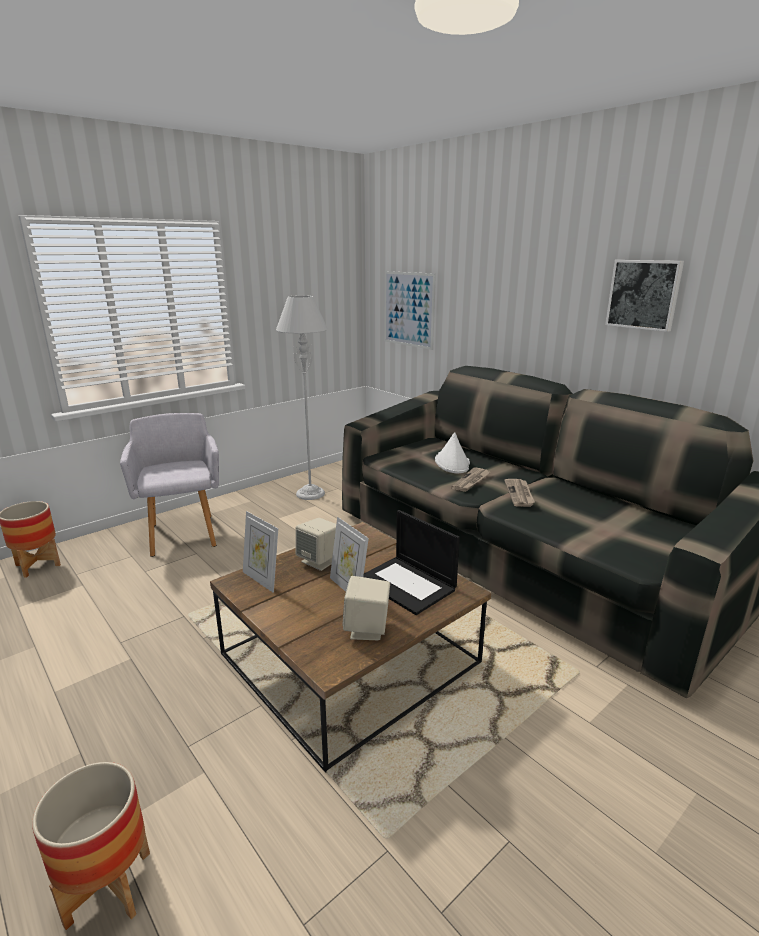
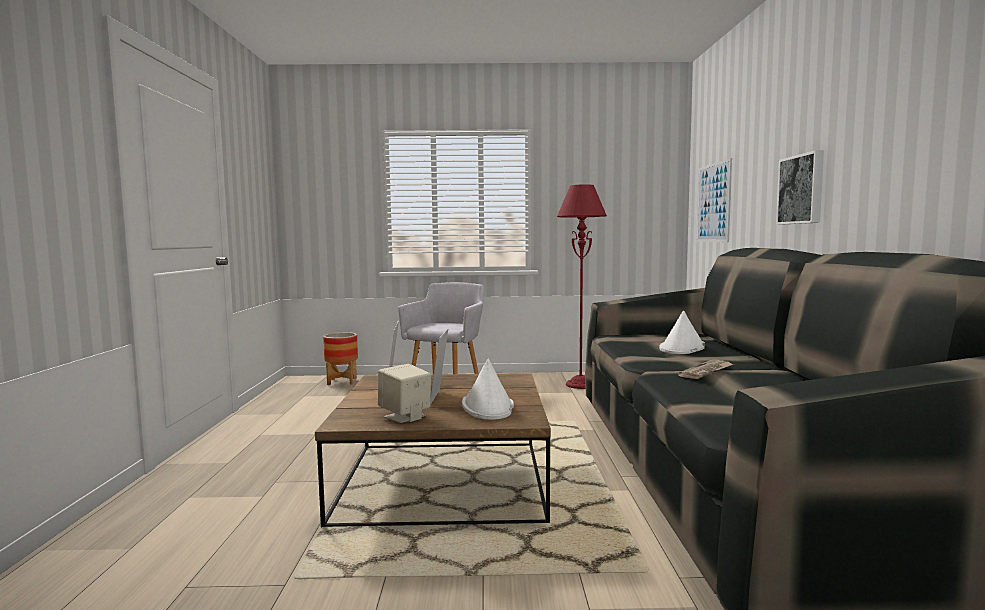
camera: 40 degrees right, 15 degrees down
planter [32,762,150,930] -> none
grey floor lamp [276,295,328,500] -> red floor lamp [557,184,607,389]
beige speaker [295,518,336,571] -> none
laptop [363,510,460,615] -> white hat [462,358,514,420]
newspaper [451,468,490,492] -> none
picture [605,260,684,332] -> picture moved to [776,150,824,225]

